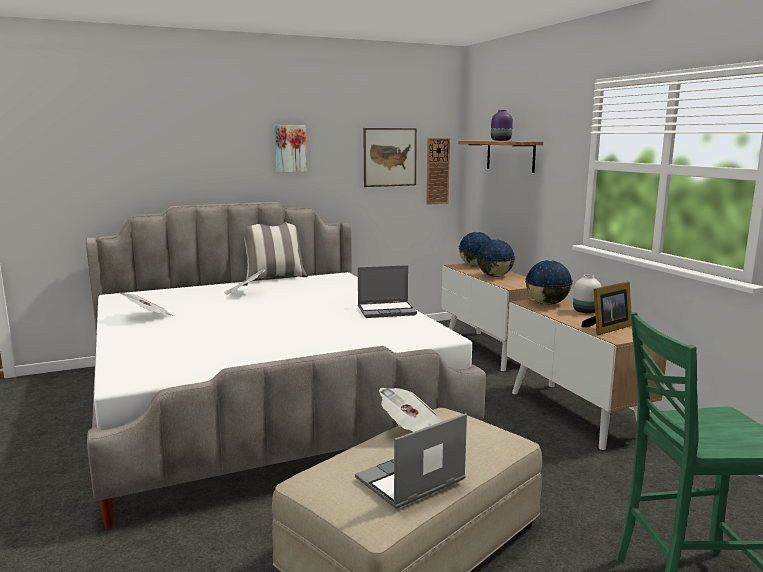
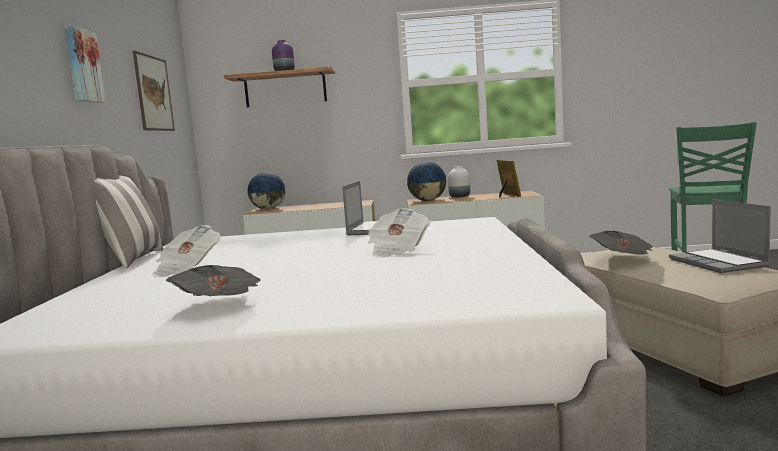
camera: 65 degrees left, 5 degrees down
wall clock [427,138,450,205] -> none
globe [476,240,515,277] -> none
none -> newspaper [368,208,430,258]

